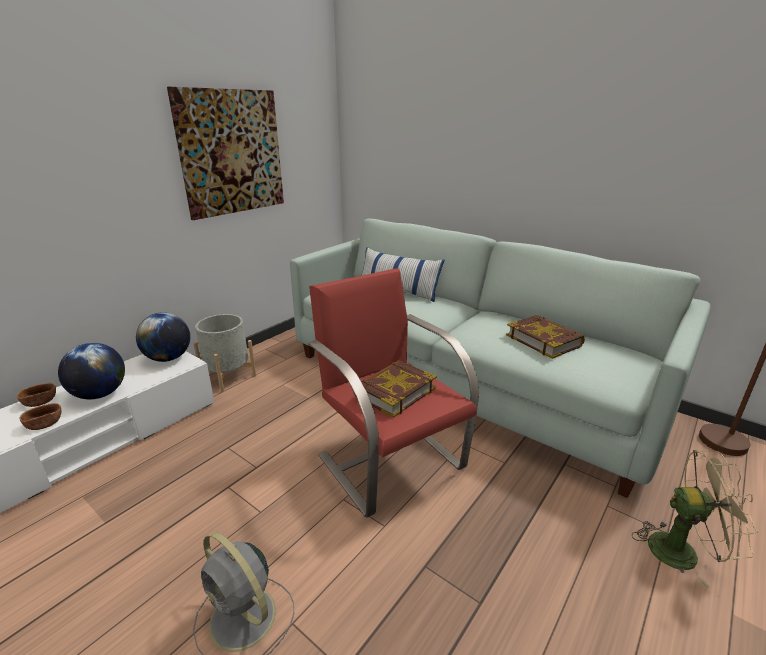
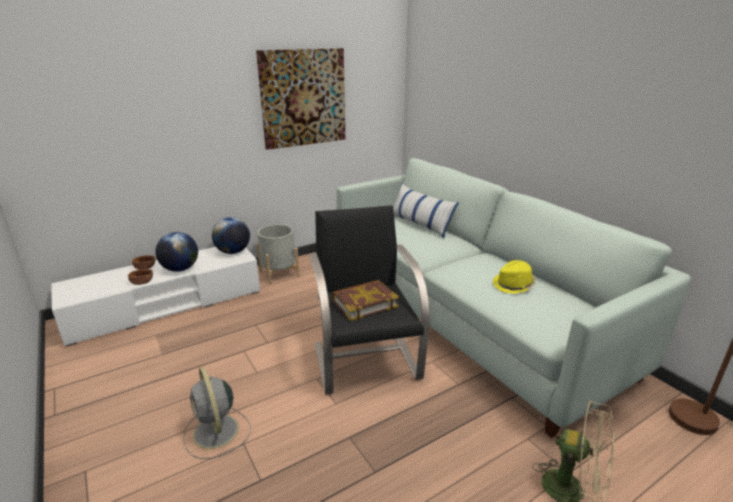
camera: 20 degrees right, 0 degrees up
red armchair [308,268,479,518] -> black armchair [309,205,430,395]
book [506,315,585,359] -> yellow hat [493,260,535,294]

